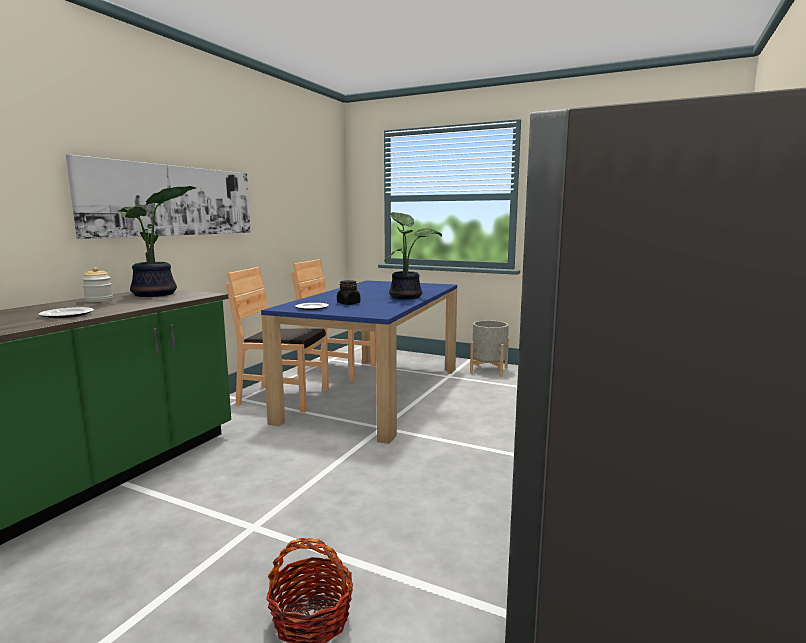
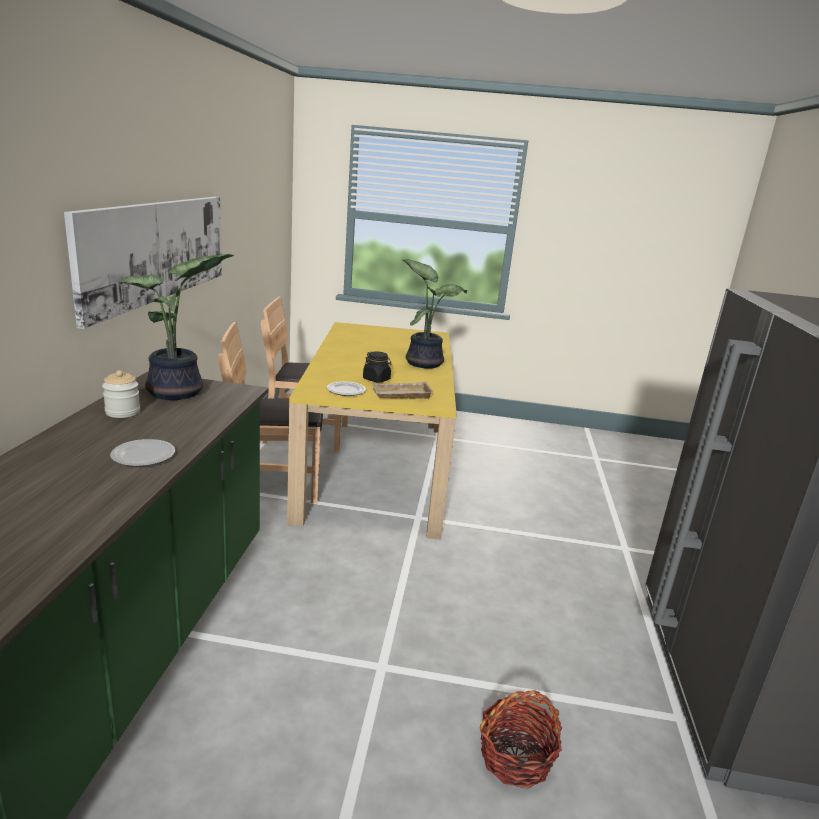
camera: 20 degrees left, 10 degrees up
blue dining table [261,280,457,444] -> yellow dining table [287,322,457,539]
grey planter [470,320,509,377] -> none
none -> beige tray [372,381,434,399]

